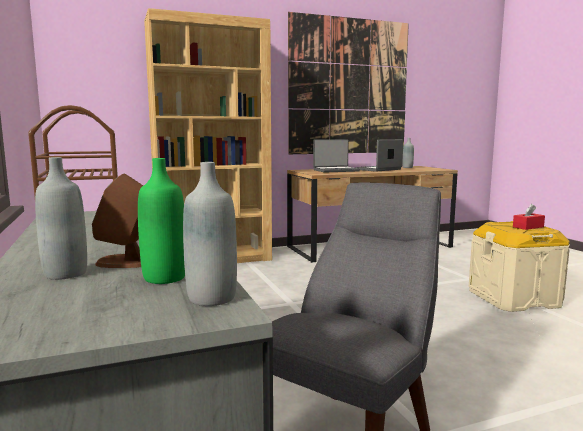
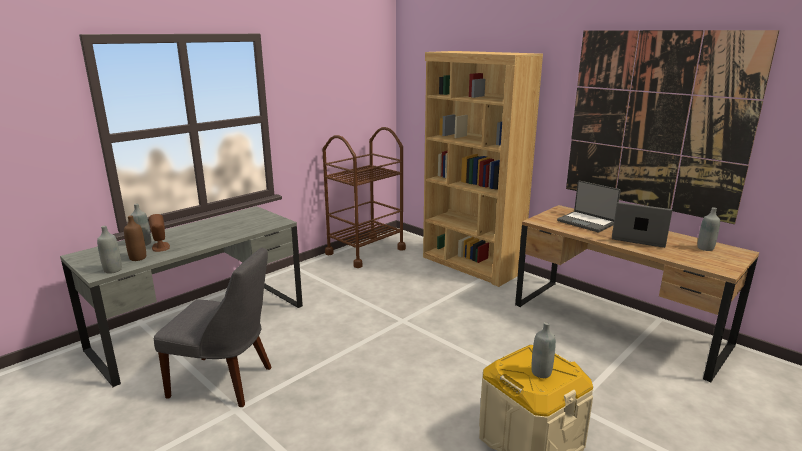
camera: 65 degrees right, 10 degrees up
green bottle [138,158,185,284] -> brown bottle [124,216,146,261]
red tissue box [513,204,545,230] -> grey bottle [531,322,556,378]

